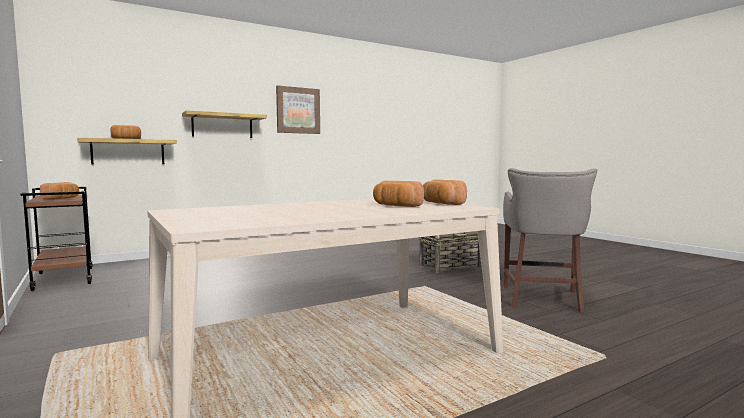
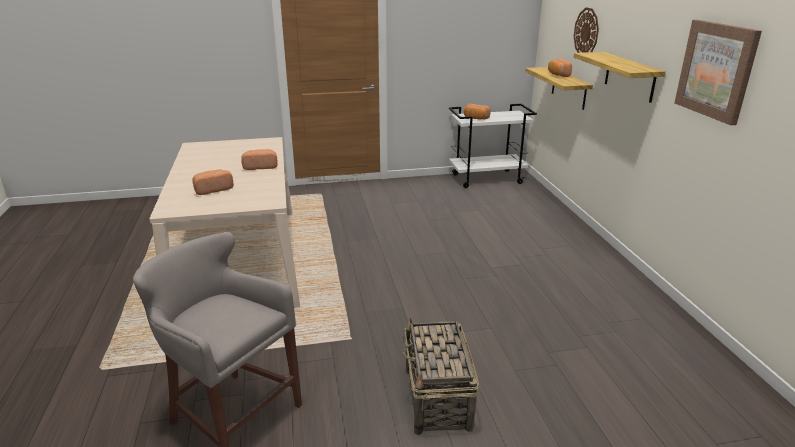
camera: 110 degrees right, 20 degrees up
brown cart [21,187,92,291] -> white cart [449,103,537,188]
bread [423,179,467,205] -> bread moved to [241,149,278,170]
none -> wall clock [574,7,599,53]

